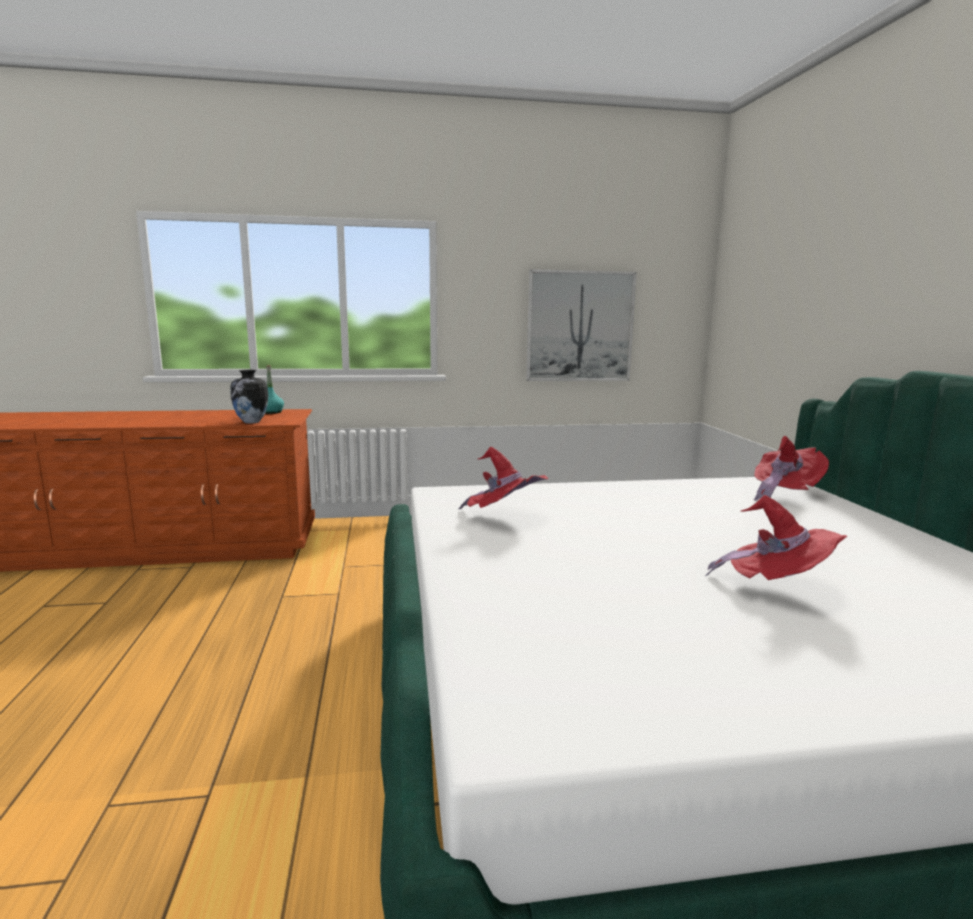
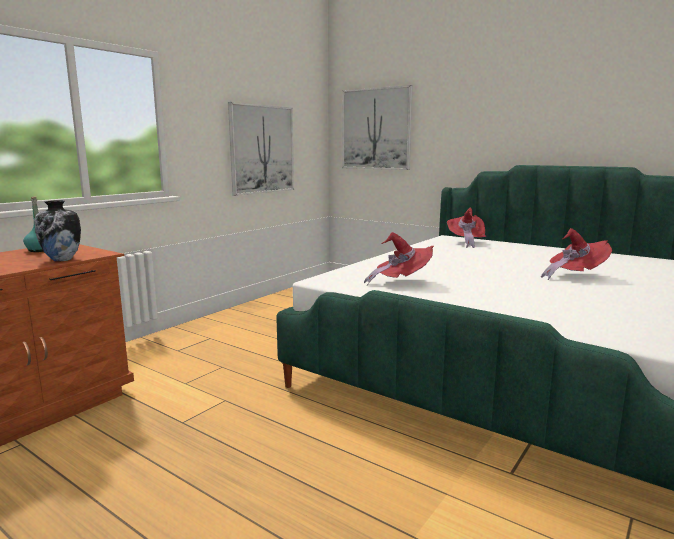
camera: 45 degrees left, 0 degrees up
none -> picture [342,85,413,170]

